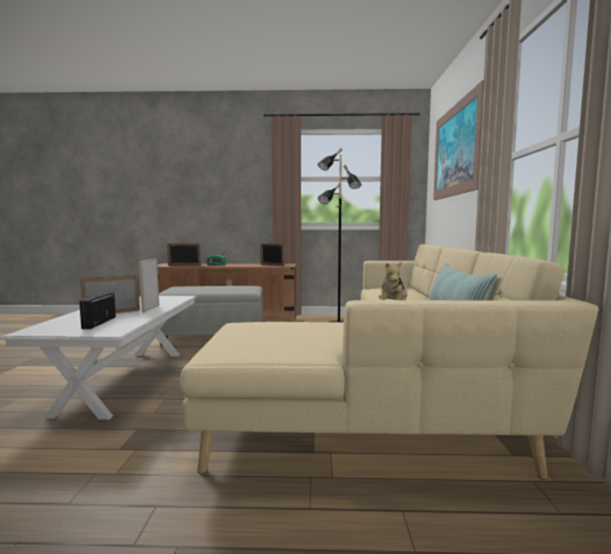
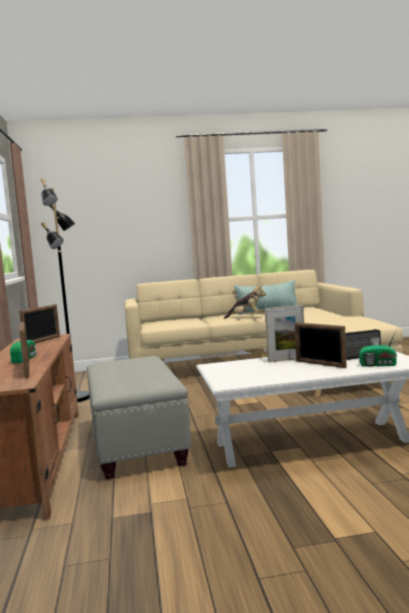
camera: 100 degrees left, 0 degrees up
picture [433,80,484,200] -> none
none -> radio [359,331,397,367]

